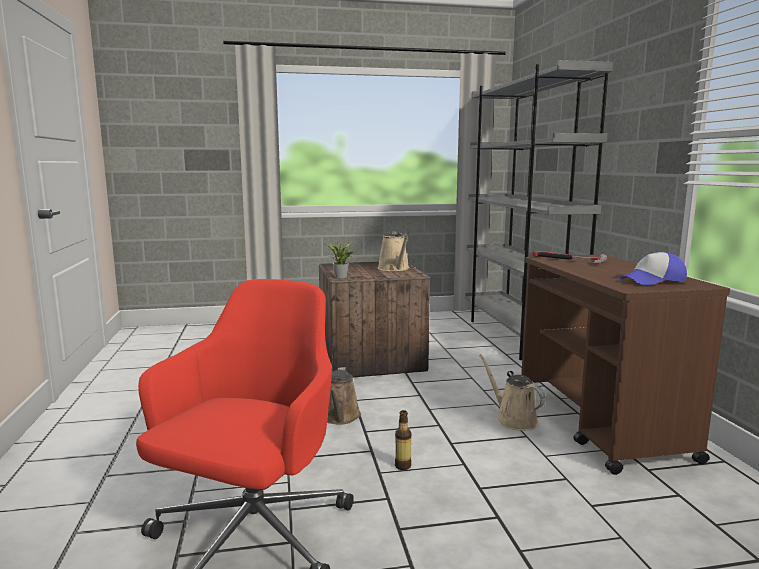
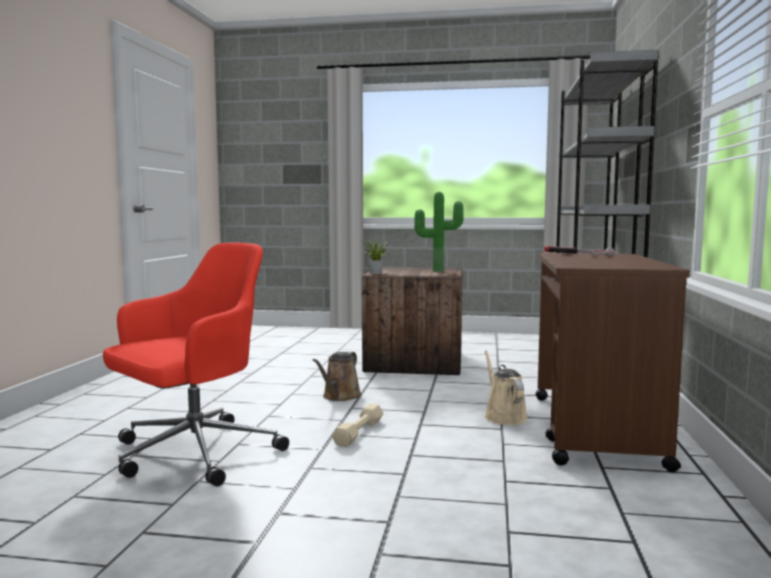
camera: 20 degrees right, 5 degrees down
beige watering can [378,231,409,271] -> potted plant [414,192,464,272]
bottle [395,410,411,470] -> beige dumbbell [332,404,383,447]
cap [620,252,687,286] -> none

